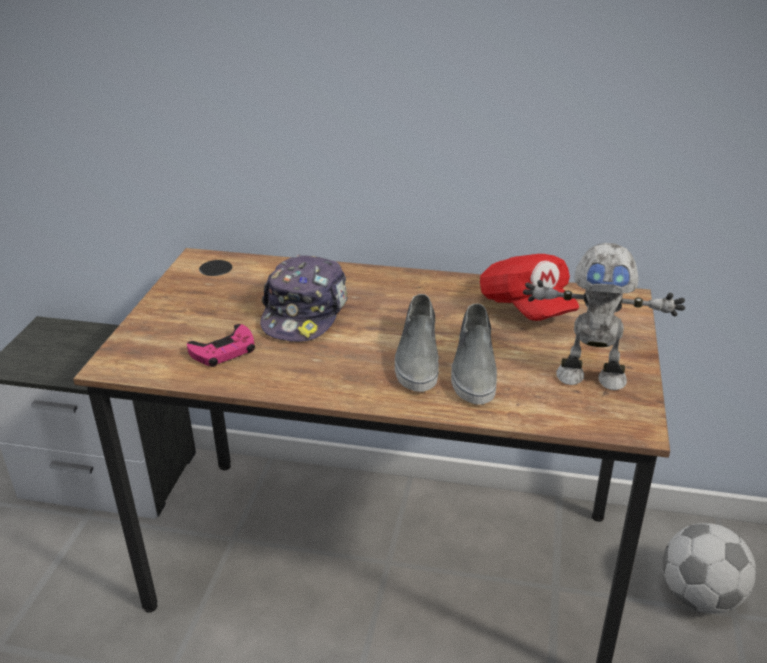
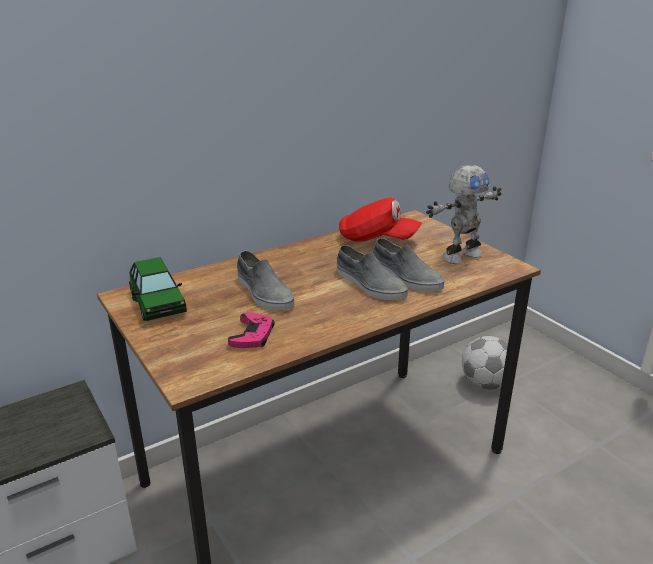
camera: 45 degrees left, 5 degrees down
cap [260,254,348,342] -> grey shoe [237,251,294,310]
none -> toy car [129,257,187,321]

